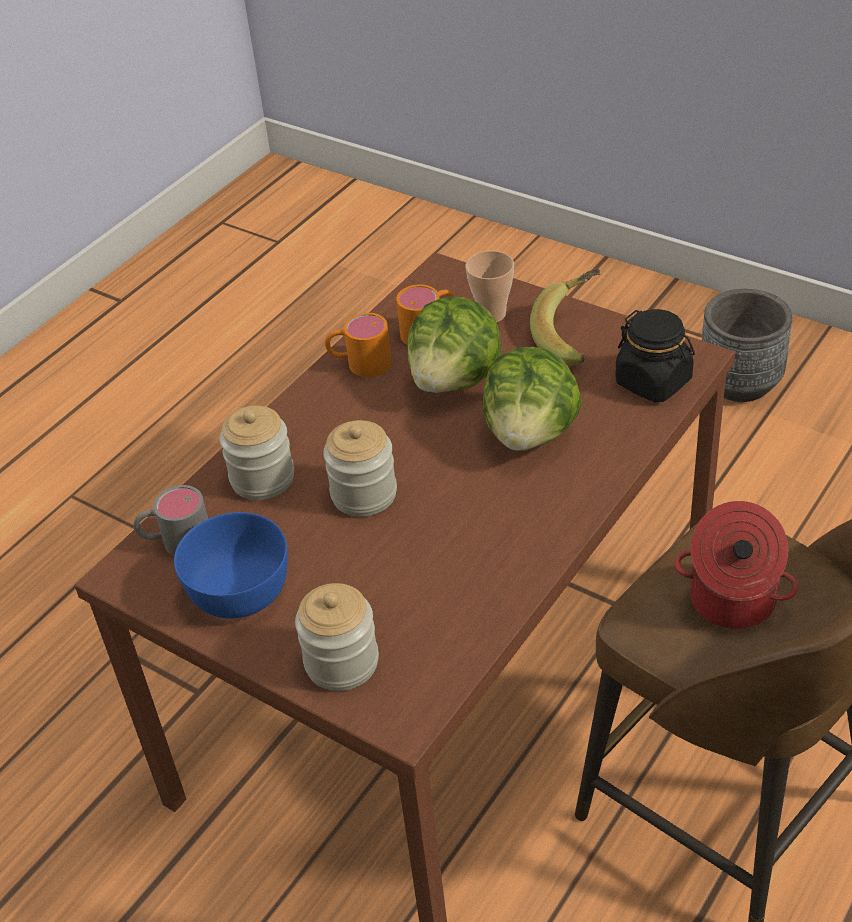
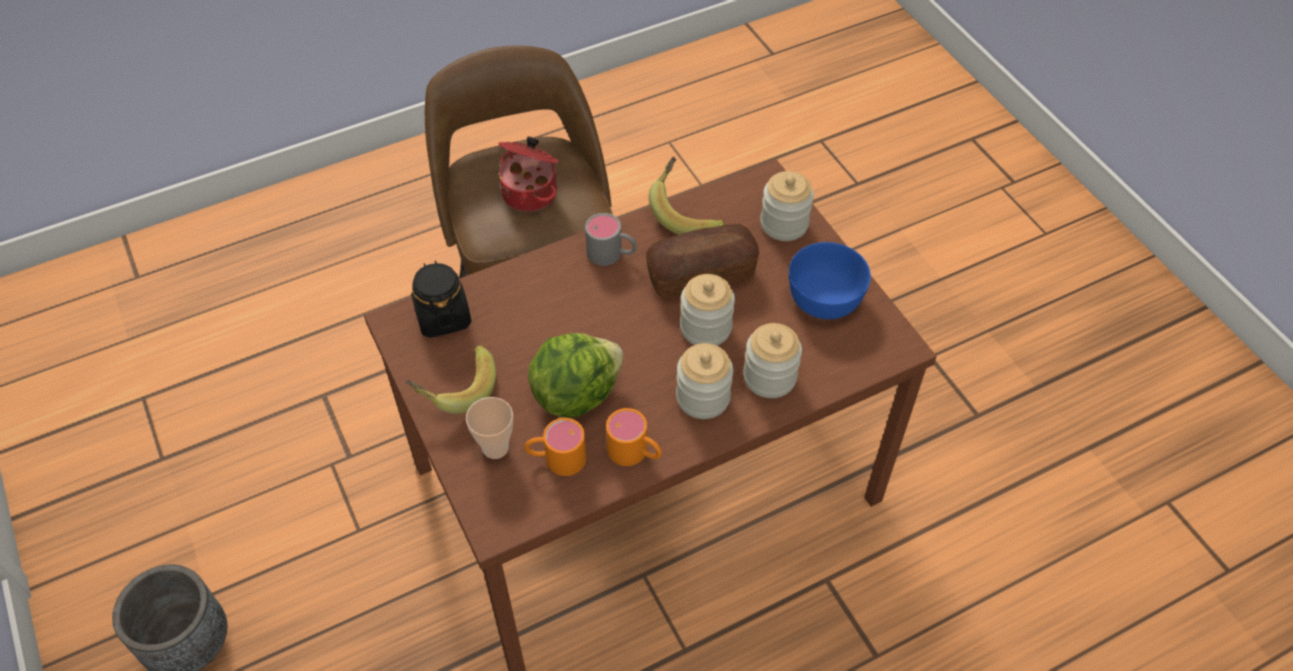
camera: 155 degrees left, 10 degrees up
grey mug [133,485,208,556] -> grey mug moved to [585,213,637,266]
lettuce [483,347,582,451] -> none
none -> bread [646,224,759,298]
none -> banana [649,157,725,234]
none -> jar [676,343,733,419]

